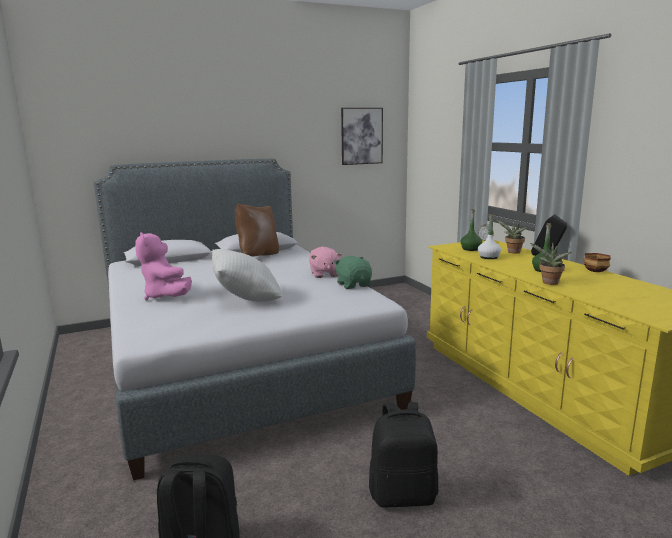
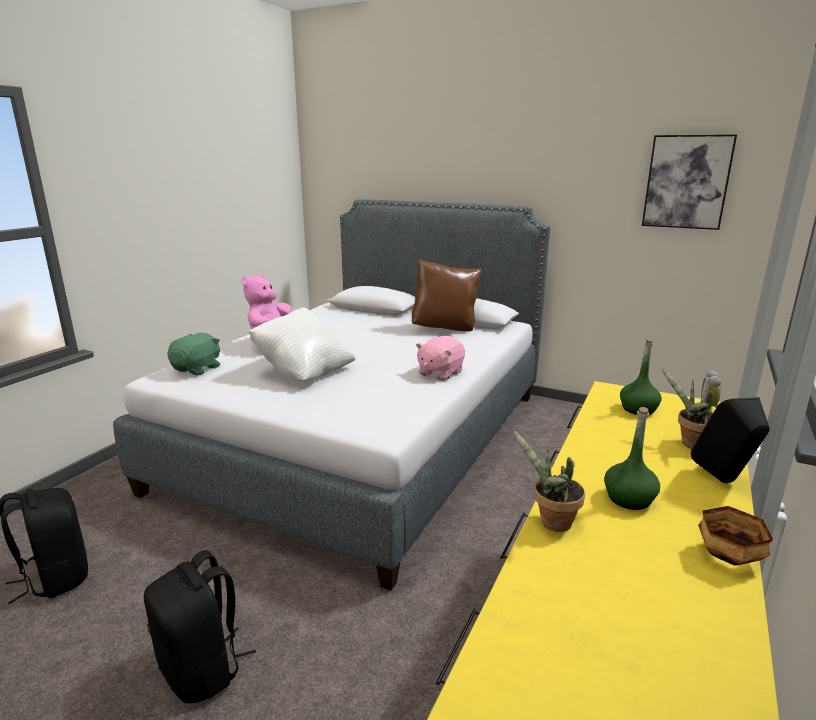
camera: 50 degrees right, 5 degrees up
green plush toy [334,256,372,289] -> green plush toy moved to [167,333,220,375]
white bottle [478,215,501,259] -> none

